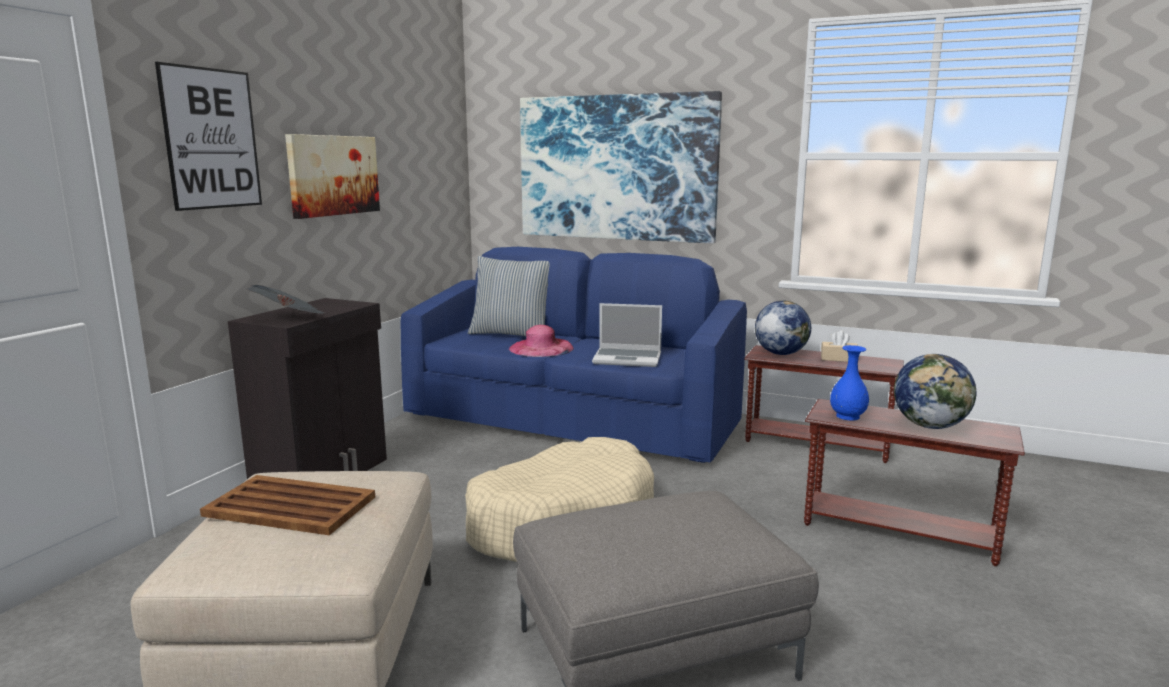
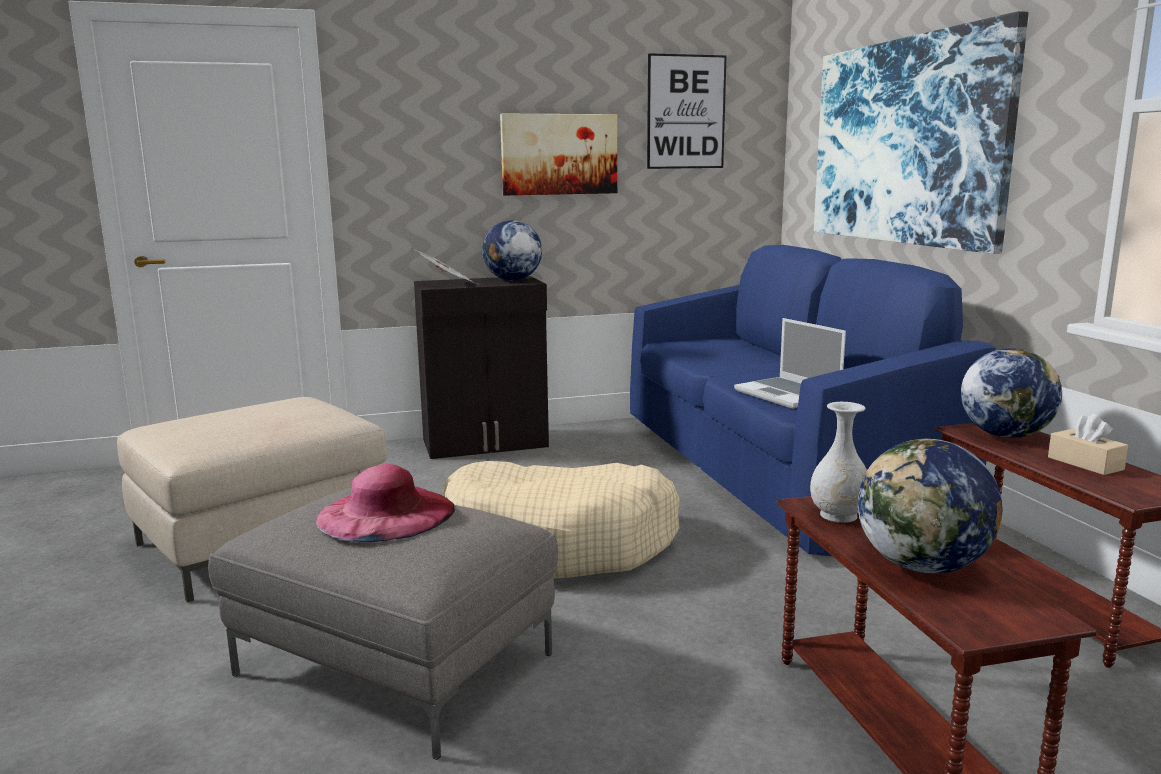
camera: 50 degrees right, 0 degrees up
picture [155,62,262,211] -> picture moved to [647,53,727,169]
brown tray [200,475,375,535] -> none
pillow [468,256,550,336] -> none
pink hat [509,325,574,357] -> pink hat moved to [316,464,455,542]
blue vase [830,345,869,421] -> white vase [810,402,867,523]
none -> globe [482,220,542,281]

